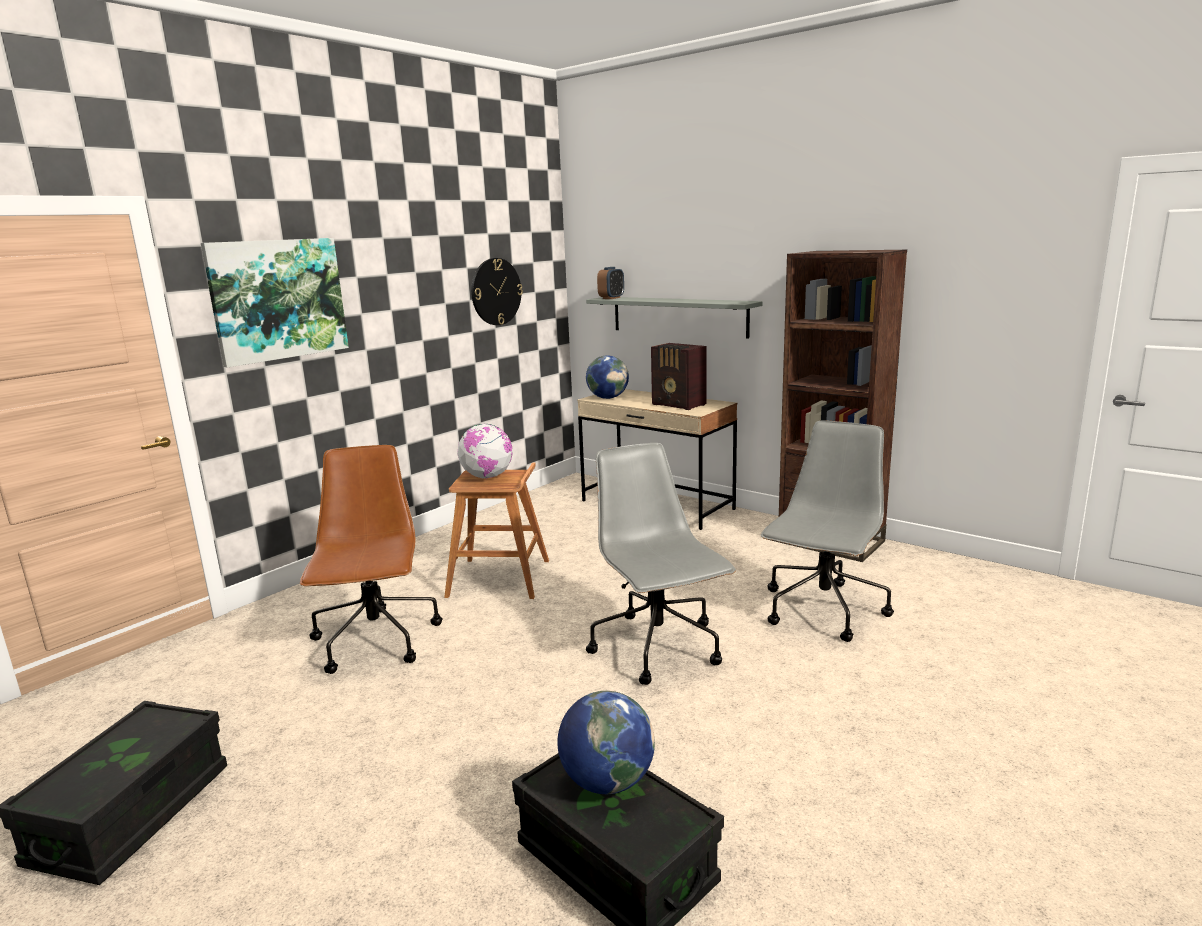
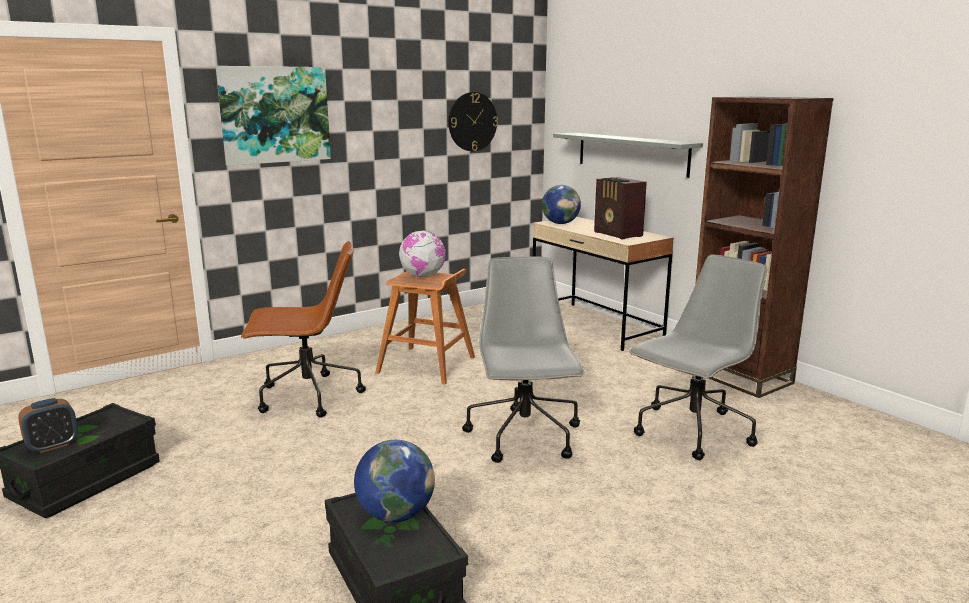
camera: 15 degrees right, 0 degrees up
brown office chair [300,445,443,674] -> brown office chair turned 75 degrees clockwise [241,241,366,418]
alarm clock [597,267,624,299] -> alarm clock moved to [18,398,78,453]

